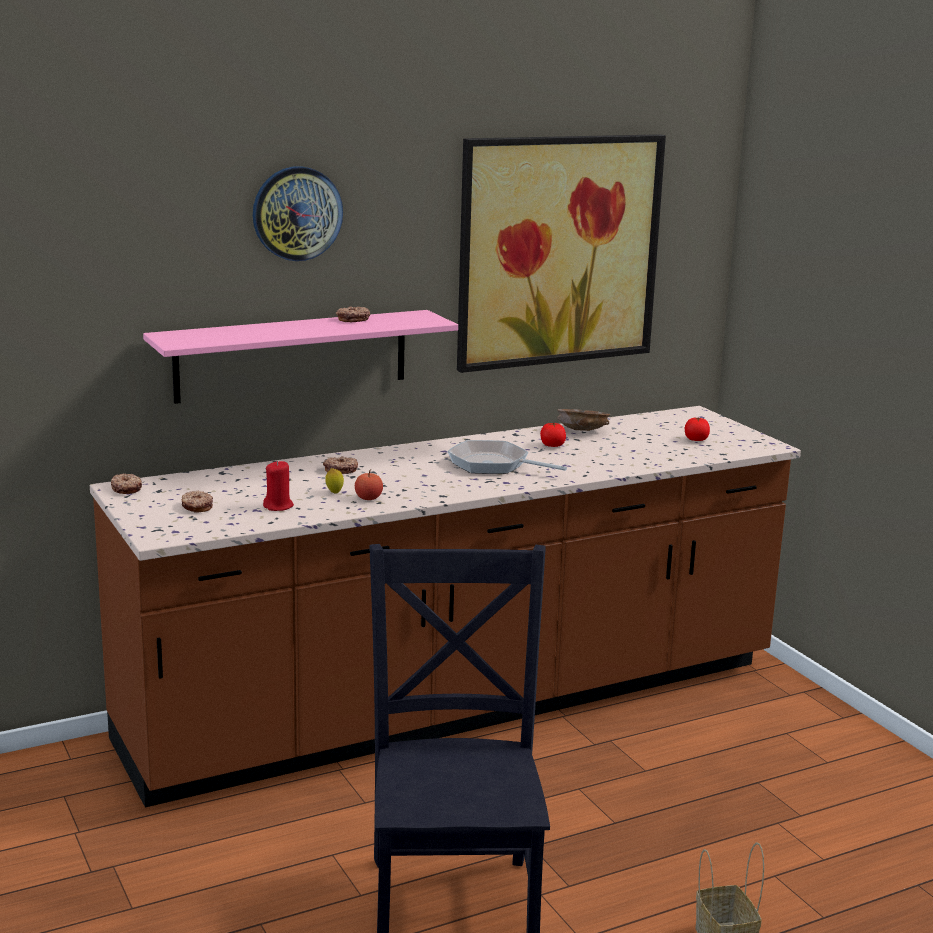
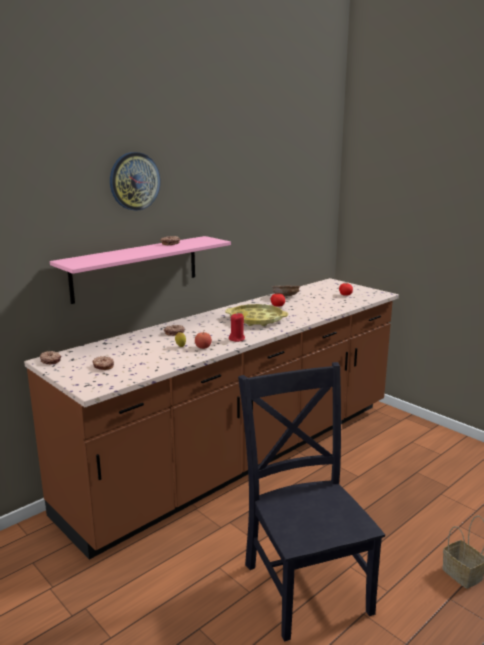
camera: 15 degrees left, 0 degrees up
red candle [263,461,294,511] -> red candle moved to [229,313,245,342]
frying pan [447,440,567,474] -> yellow tray [225,304,288,326]
picture [457,134,666,373] -> none

